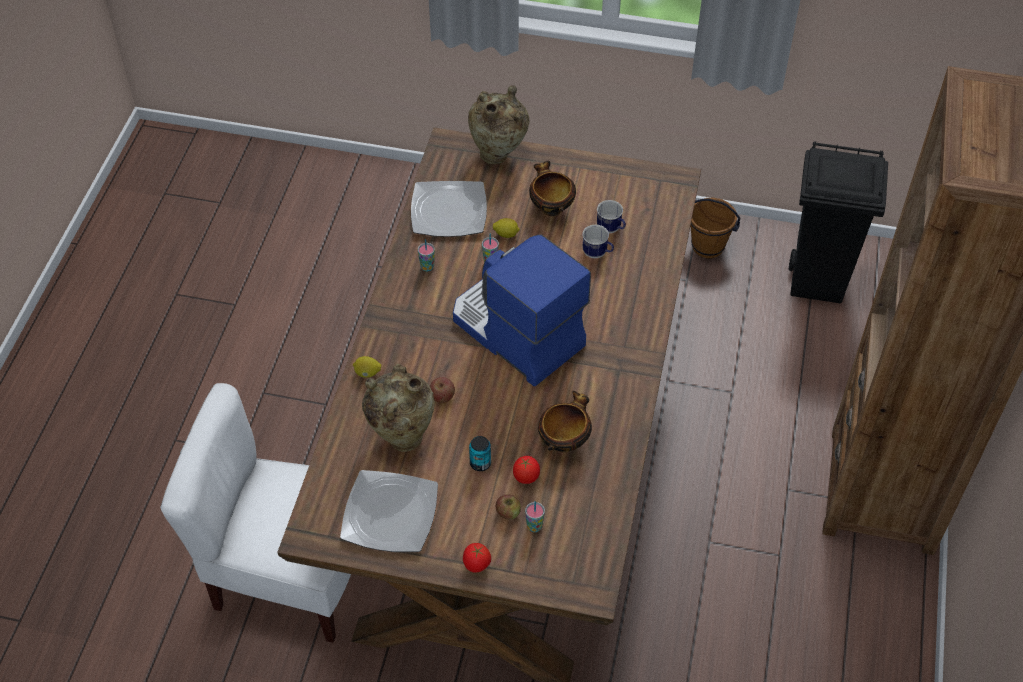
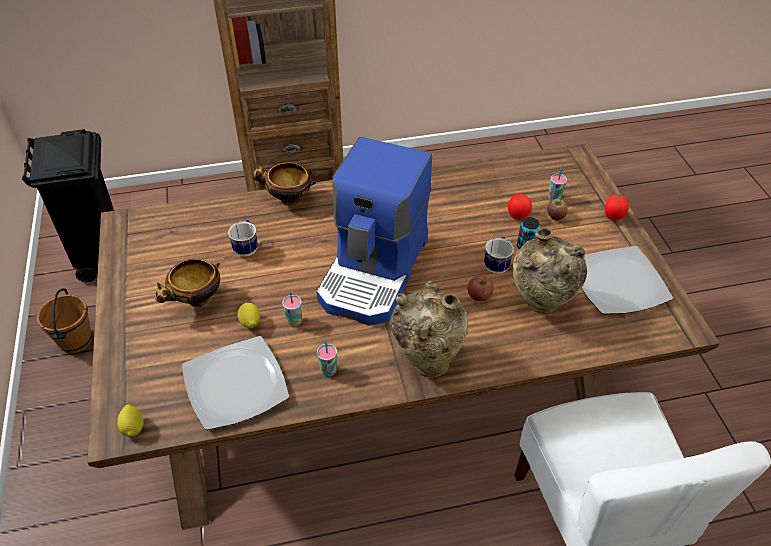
camera: 115 degrees left, 5 degrees down
lemon [353,356,381,378] -> lemon moved to [117,404,143,436]
beige vase [468,85,530,164] -> beige vase moved to [390,281,468,378]
bowl [538,391,592,452] -> bowl moved to [252,162,316,206]
mug [597,200,626,233] -> mug moved to [484,237,514,274]

